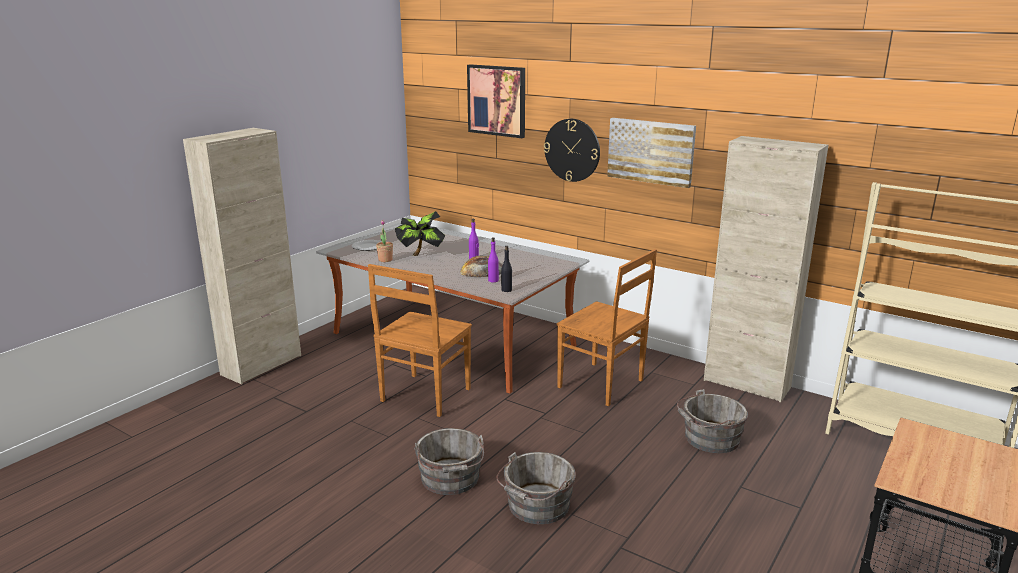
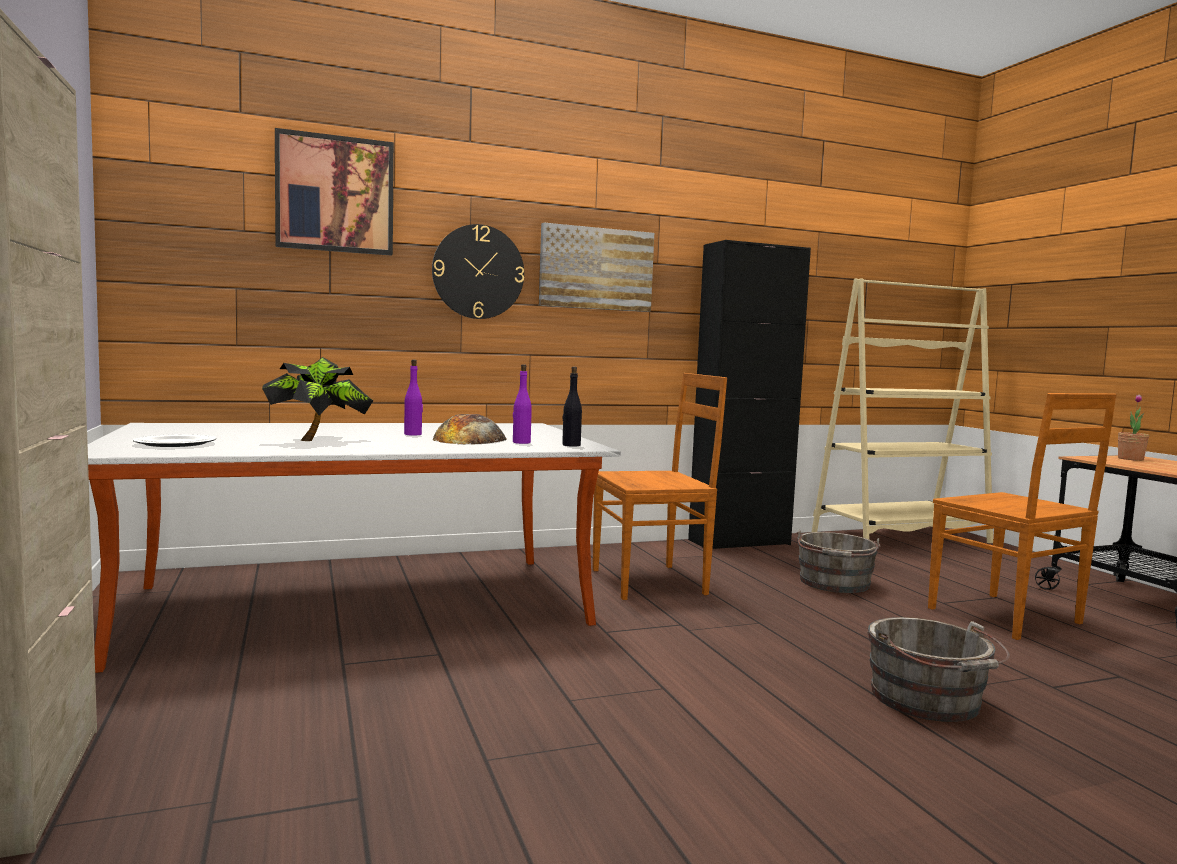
camera: 55 degrees left, 15 degrees down
brown chair [368,264,472,417] -> brown chair moved to [928,393,1116,640]
potted plant [376,220,393,262] -> potted plant moved to [1118,395,1149,461]
grey bucket [414,428,484,495] -> none
beige cabinet [704,136,828,402] -> black cabinet [688,240,811,549]

